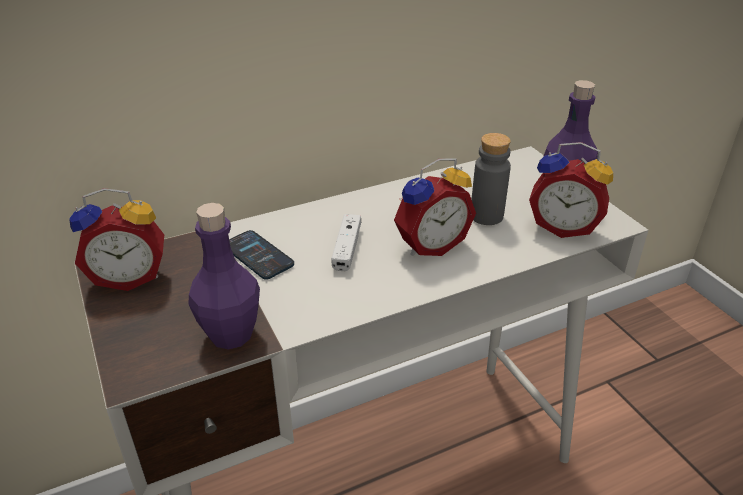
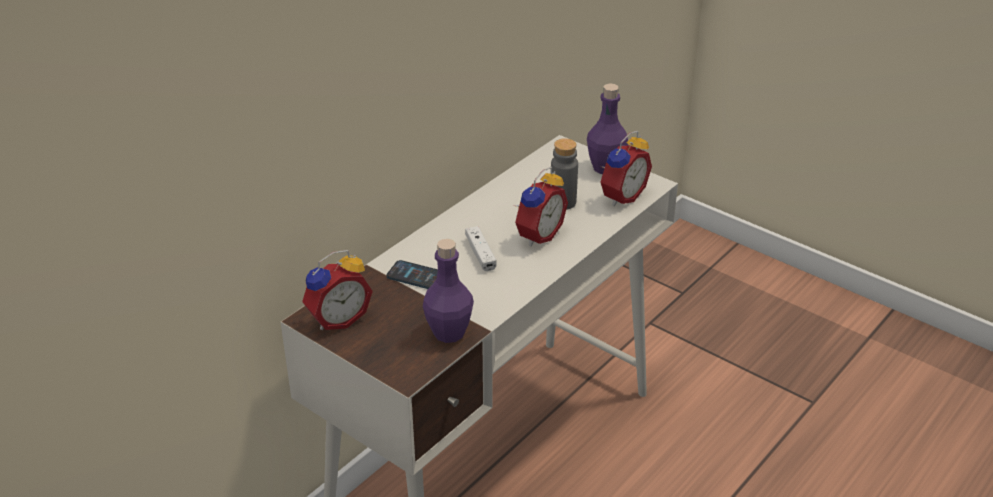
camera: 25 degrees left, 0 degrees up
alarm clock [529,142,613,238] -> alarm clock turned 45 degrees counterclockwise [600,131,652,206]

